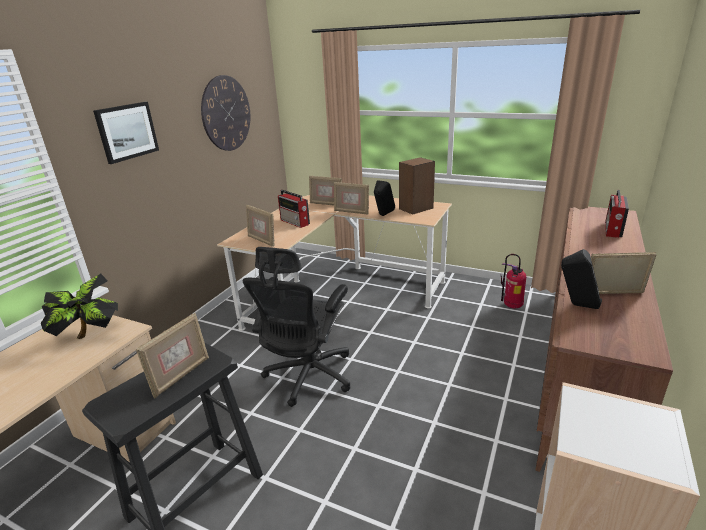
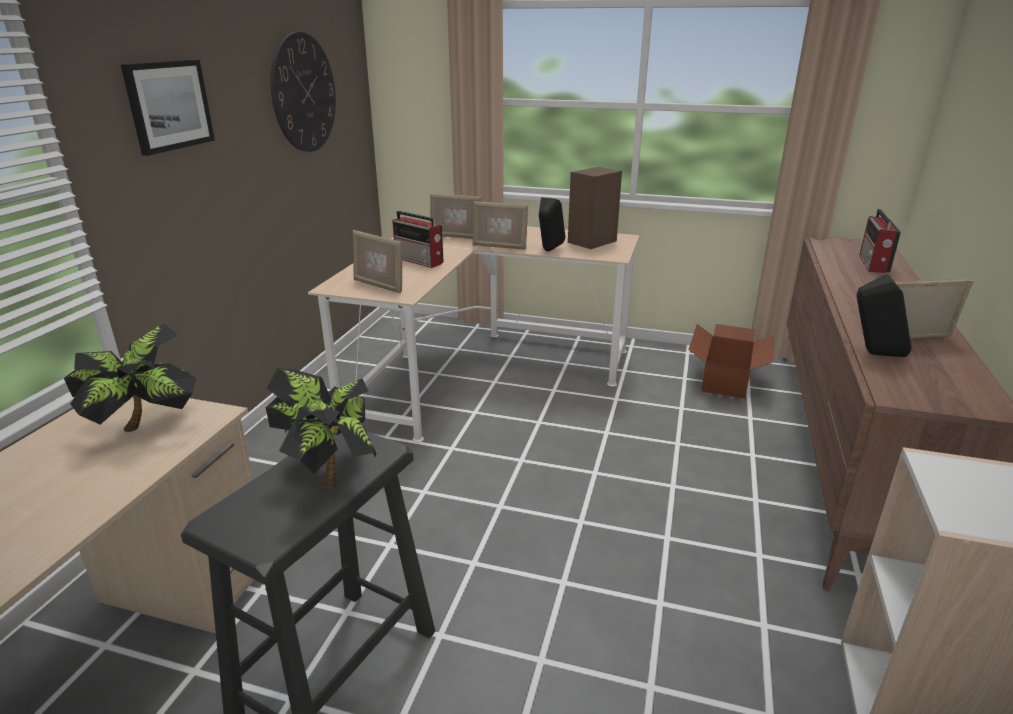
camera: 10 degrees left, 0 degrees up
picture frame [136,313,209,398] -> potted plant [266,368,377,489]
office chair [243,247,350,407] -> none
fire extinguisher [501,254,526,309] -> cardboard box [688,324,774,399]

